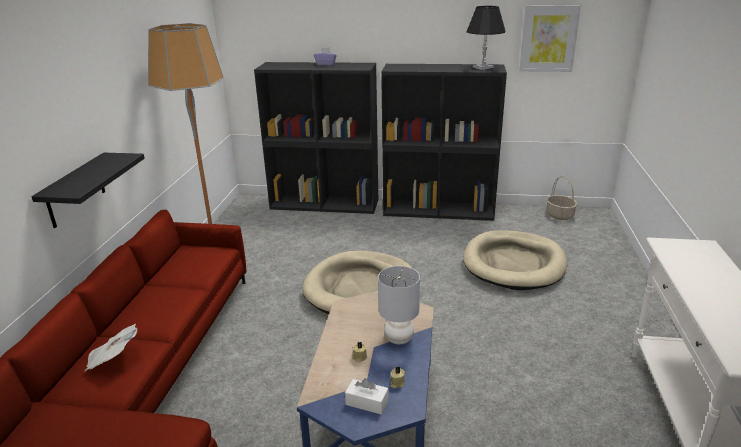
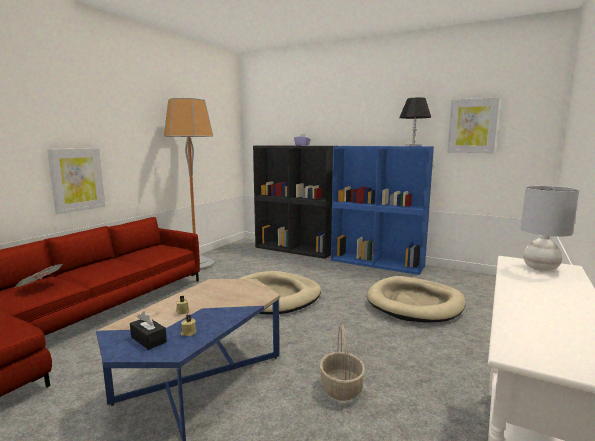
camera: 20 degrees right, 15 degrees down
black shelf [31,153,145,228] -> picture [47,148,105,214]
white tissue box [345,378,389,415] -> black tissue box [130,311,167,350]
grey table lamp [378,266,420,344] -> grey table lamp moved to [521,186,579,271]
black bookcase [381,64,507,221] -> blue bookcase [331,146,434,275]
basket [546,176,577,220] -> basket moved to [320,325,365,401]

